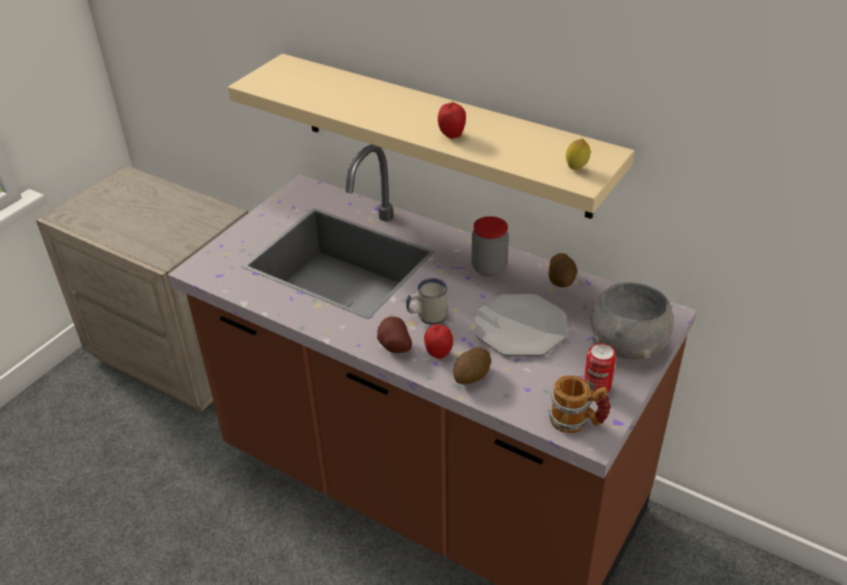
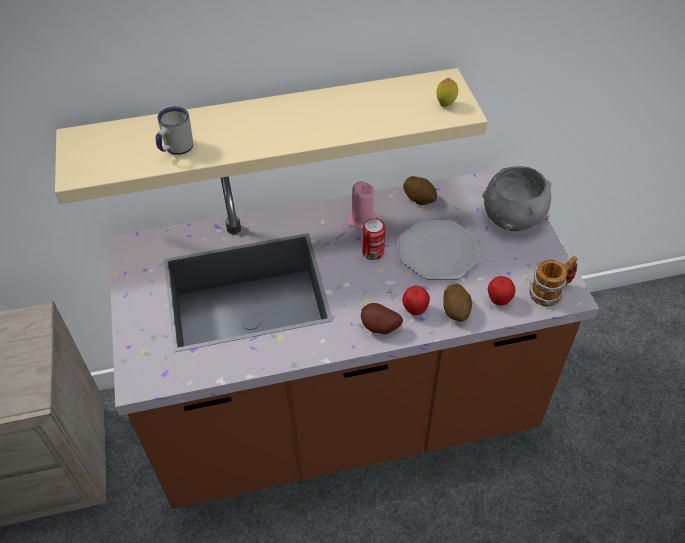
camera: 45 degrees left, 10 degrees up
white mug [406,278,448,324] -> white mug moved to [156,106,193,155]
apple [438,101,466,139] -> apple moved to [488,276,516,306]
jar [471,216,509,276] -> pink candle [348,182,377,230]
can [584,343,616,394] -> can moved to [362,218,385,260]

